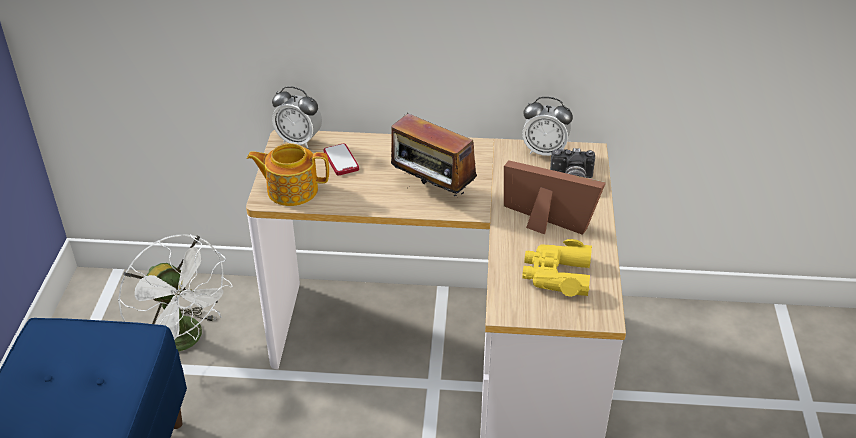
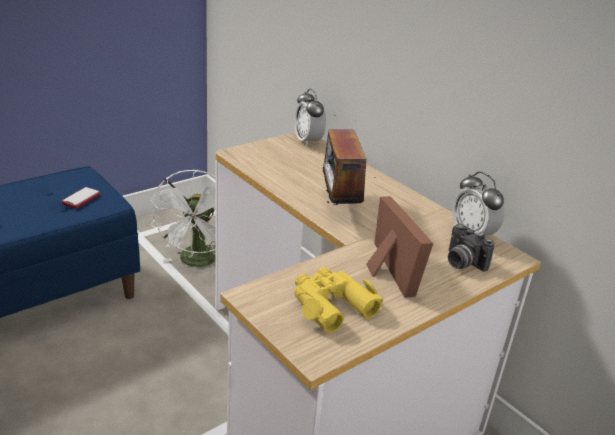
camera: 45 degrees right, 10 degrees down
teapot [247,143,329,206] -> none
phone [323,144,359,175] -> phone moved to [62,187,100,209]

